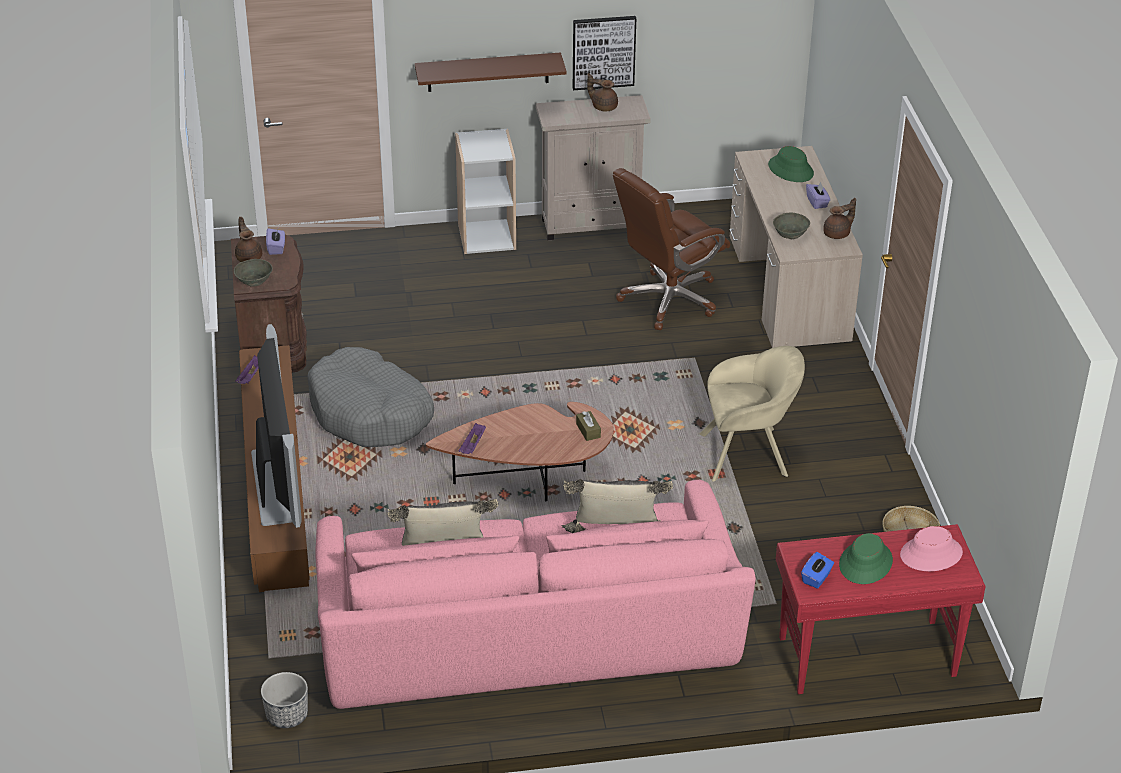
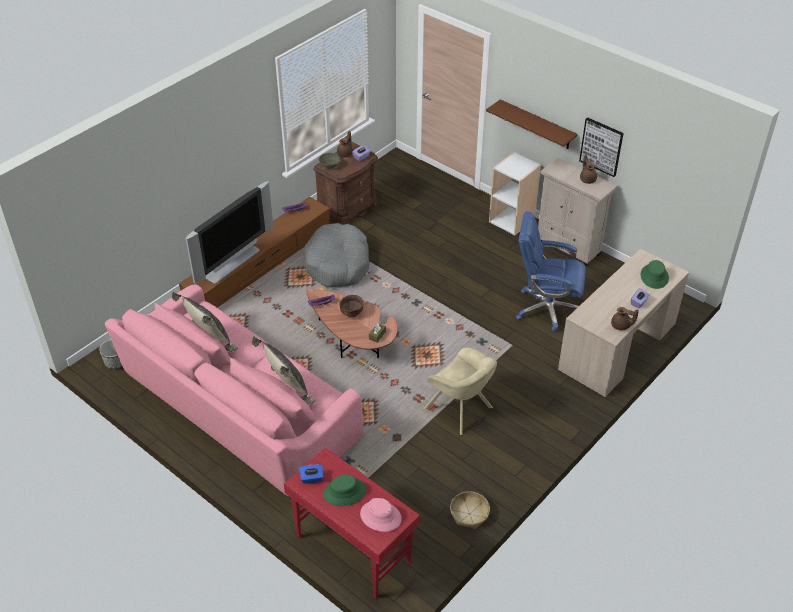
camera: 50 degrees right, 5 degrees up
brown office chair [613,168,730,330] -> blue office chair [516,212,586,332]
grey bowl [773,213,810,239] -> none
none -> brown bowl [339,295,364,317]

